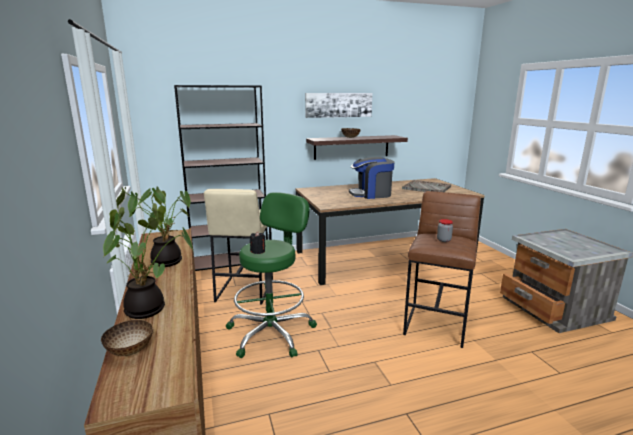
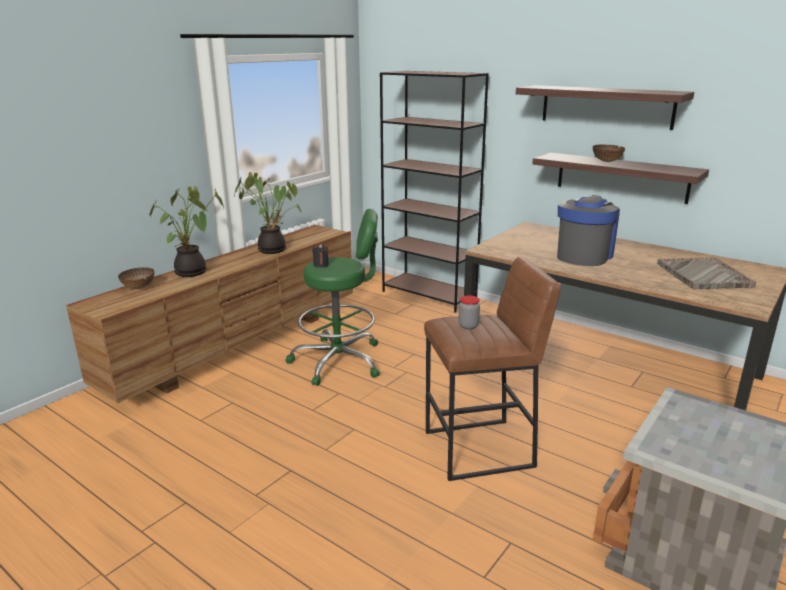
camera: 55 degrees right, 5 degrees up
beige stool [204,189,273,304] -> none
picture [305,93,372,118] -> shelf [516,85,694,130]
coffee machine [349,157,394,199] -> coffee machine turned 75 degrees clockwise [557,195,620,266]

